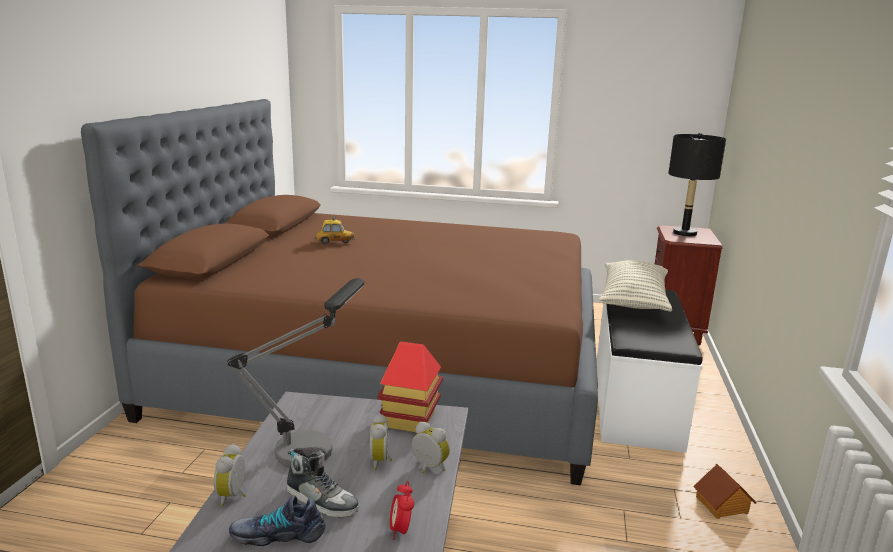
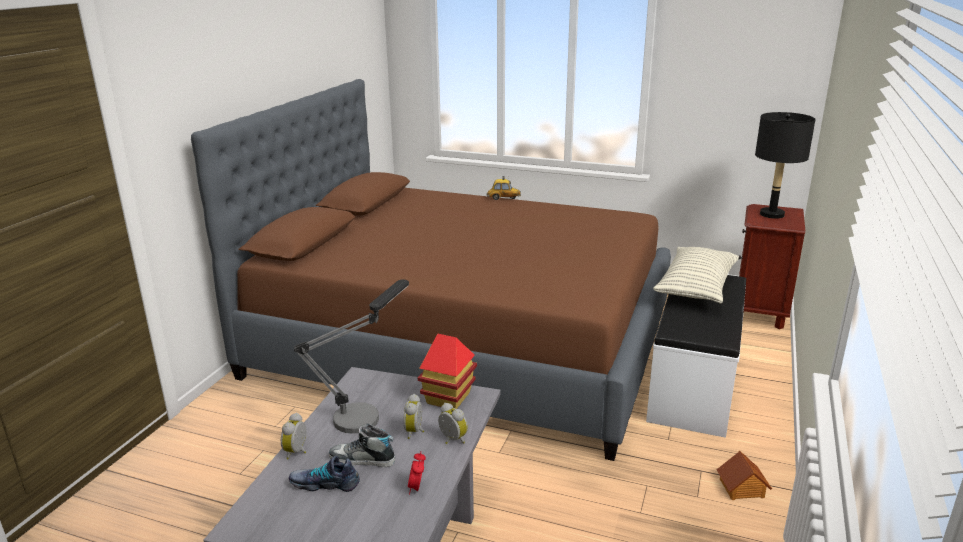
camera: 10 degrees right, 5 degrees up
shoe [286,447,359,518] -> shoe turned 150 degrees clockwise [329,424,395,467]
toy car [314,216,355,244] -> toy car moved to [486,176,521,200]

